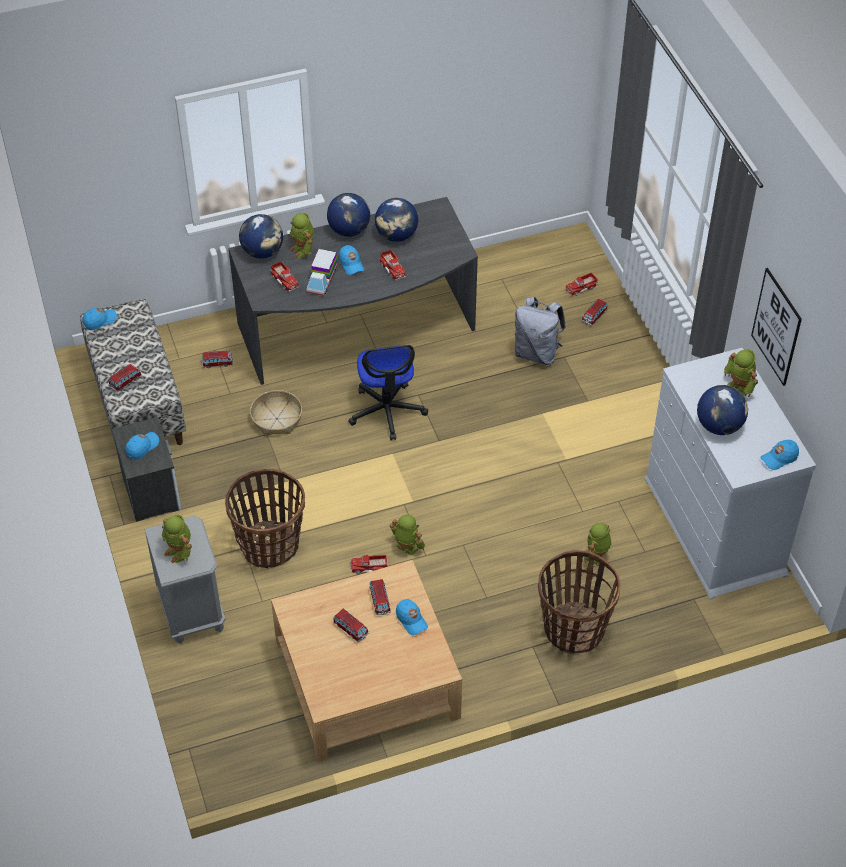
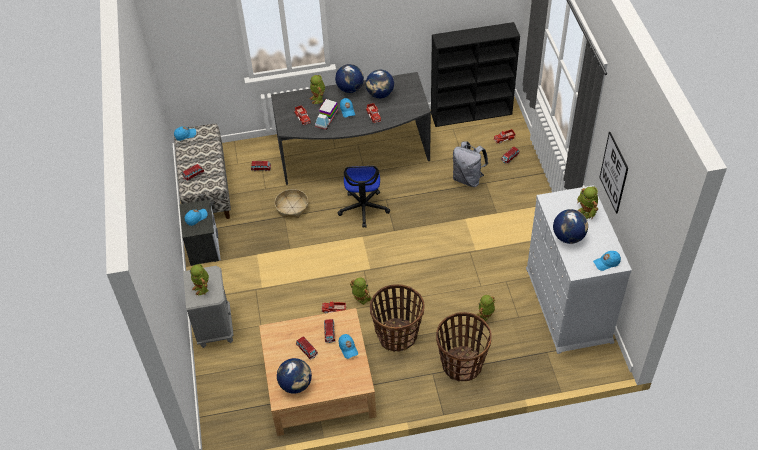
camera: 10 degrees right, 0 degrees up
basket [225,469,305,568] -> basket moved to [370,284,425,352]
globe [239,214,283,259] -> globe moved to [277,358,312,394]
none -> black bookcase [431,22,520,127]

